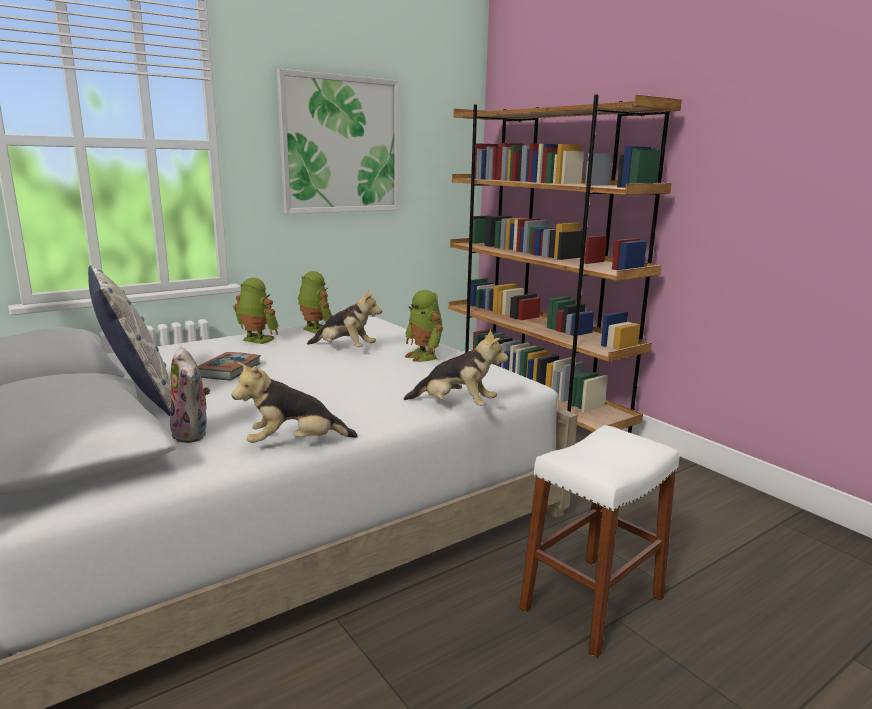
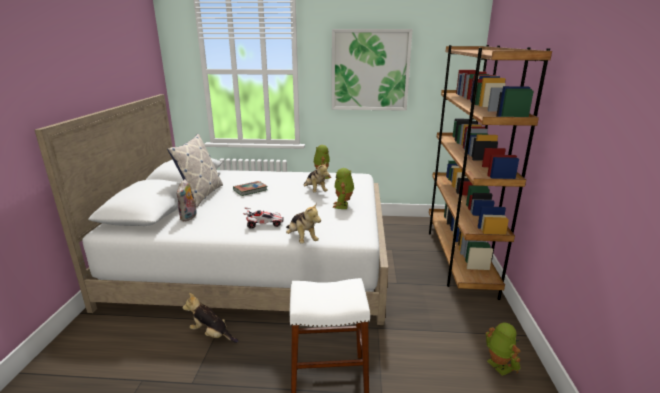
camera: 40 degrees right, 5 degrees up
plush toy [231,362,358,443] -> plush toy moved to [183,293,239,343]
toy robot [233,278,279,344] -> toy robot moved to [485,323,521,376]
none -> toy car [243,207,284,229]

